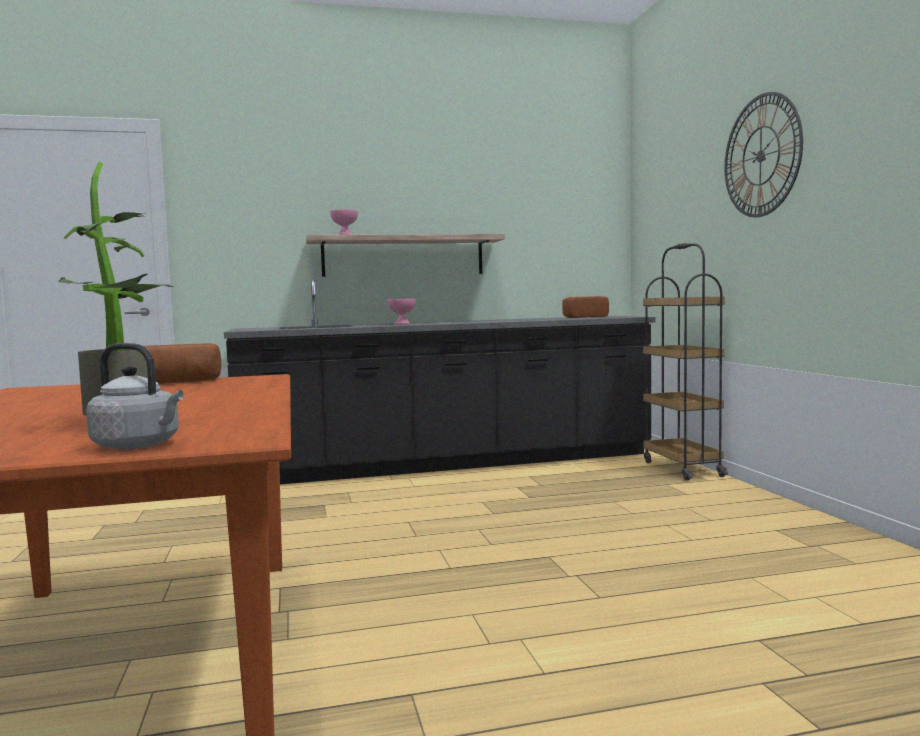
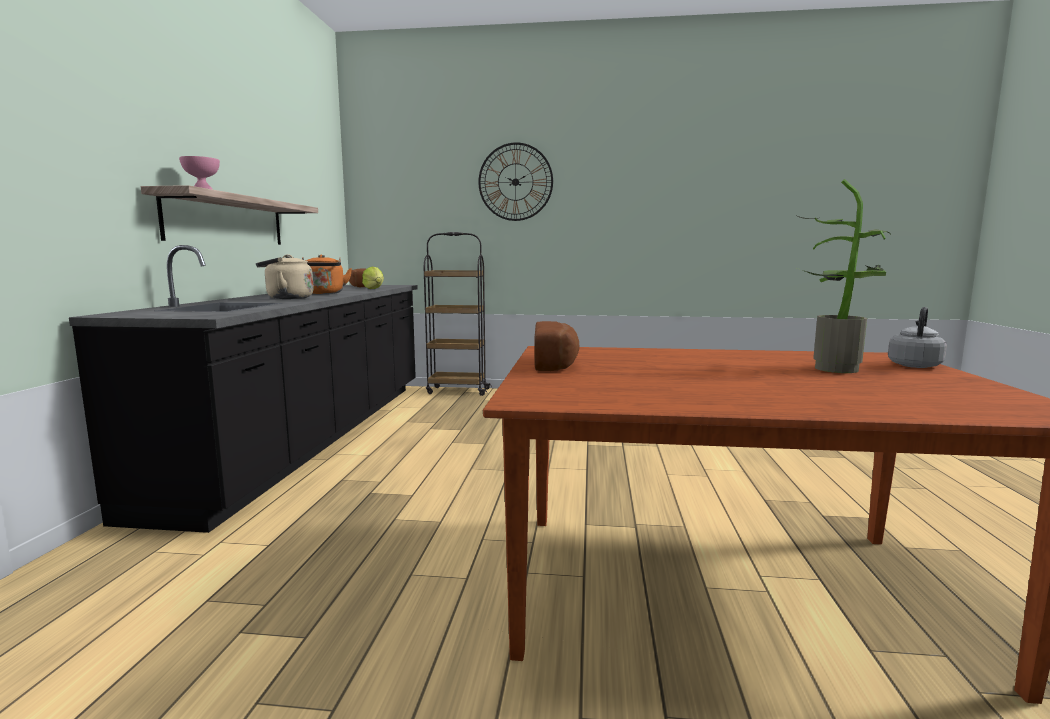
camera: 70 degrees left, 5 degrees up
pink bowl [387,299,416,324] -> beige kettle [256,254,314,299]
none -> orange kettle [302,254,352,294]
none -> lettuce [362,267,384,289]

